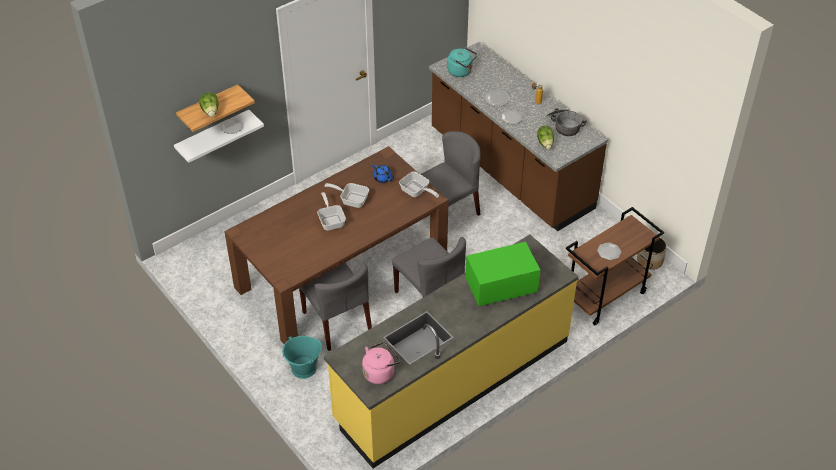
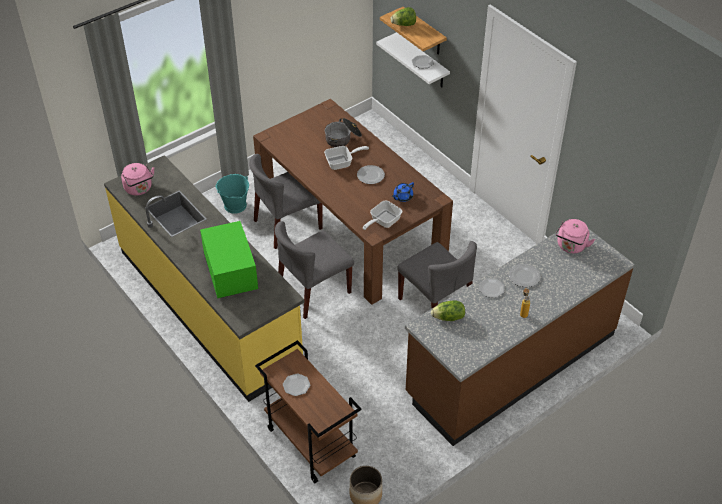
camera: 90 degrees right, 0 degrees up
frying pan [324,183,369,208] -> plate [357,165,385,184]
turquoise kettle [447,47,477,77] -> pink kettle [556,219,595,253]
cooking pot [545,108,587,136] -> cooking pot moved to [325,118,362,147]

